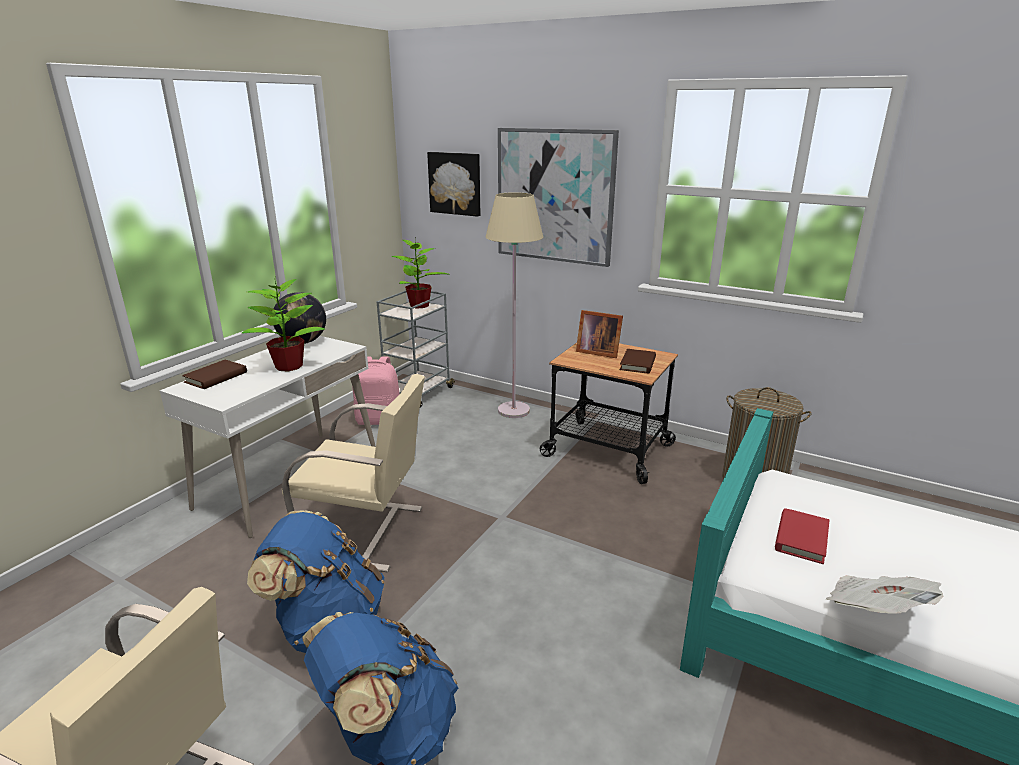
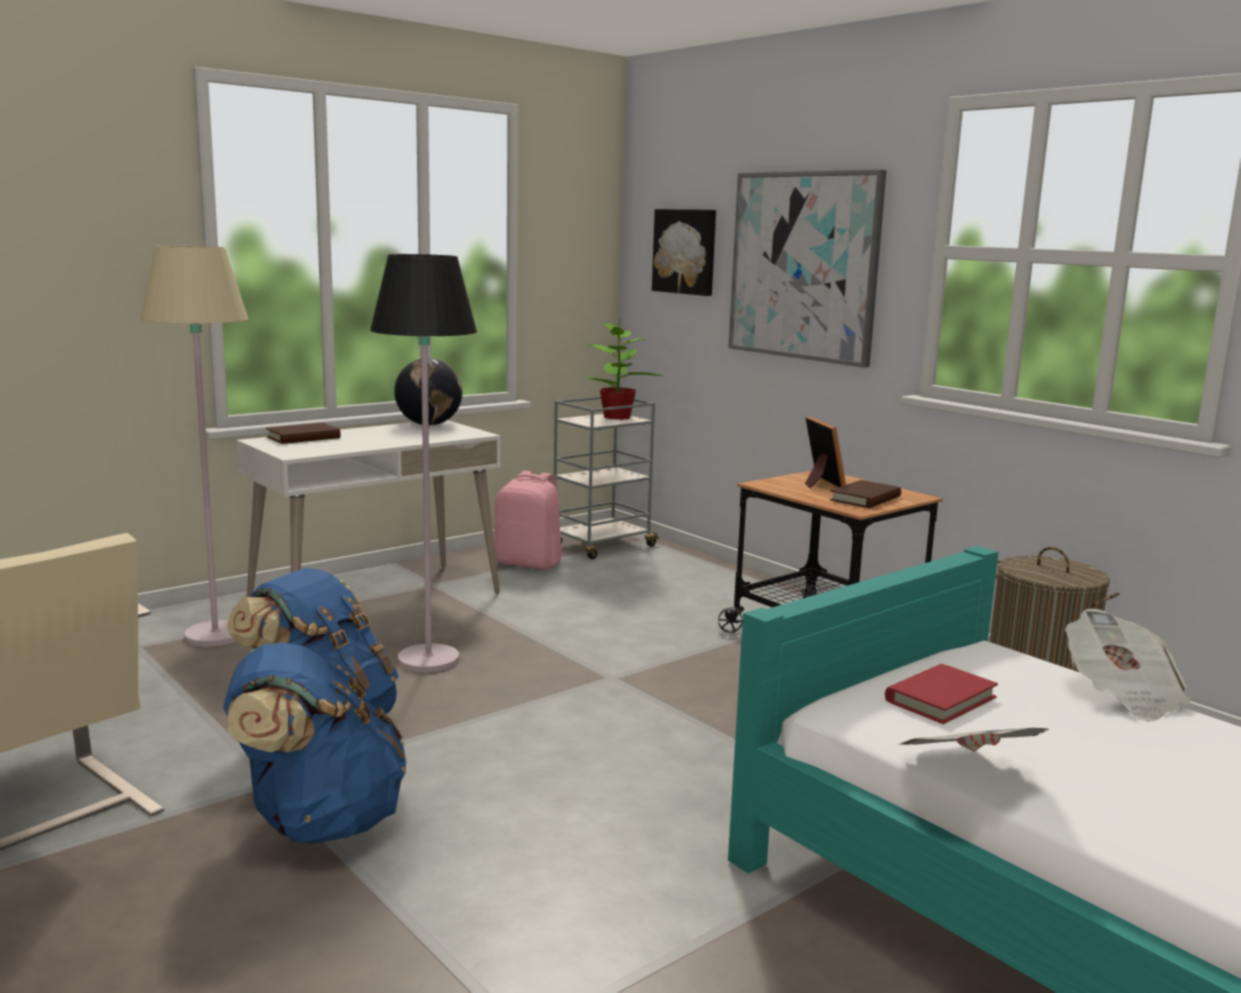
camera: 20 degrees right, 10 degrees down
potted plant [242,275,325,372] -> none
beige chair [282,374,425,572] -> black floor lamp [370,254,477,672]
beige floor lamp [486,192,543,418] -> beige floor lamp moved to [140,246,248,647]
picture frame [576,310,623,358] -> picture frame turned 150 degrees counterclockwise [805,416,846,489]
none -> newspaper [1065,609,1191,722]

